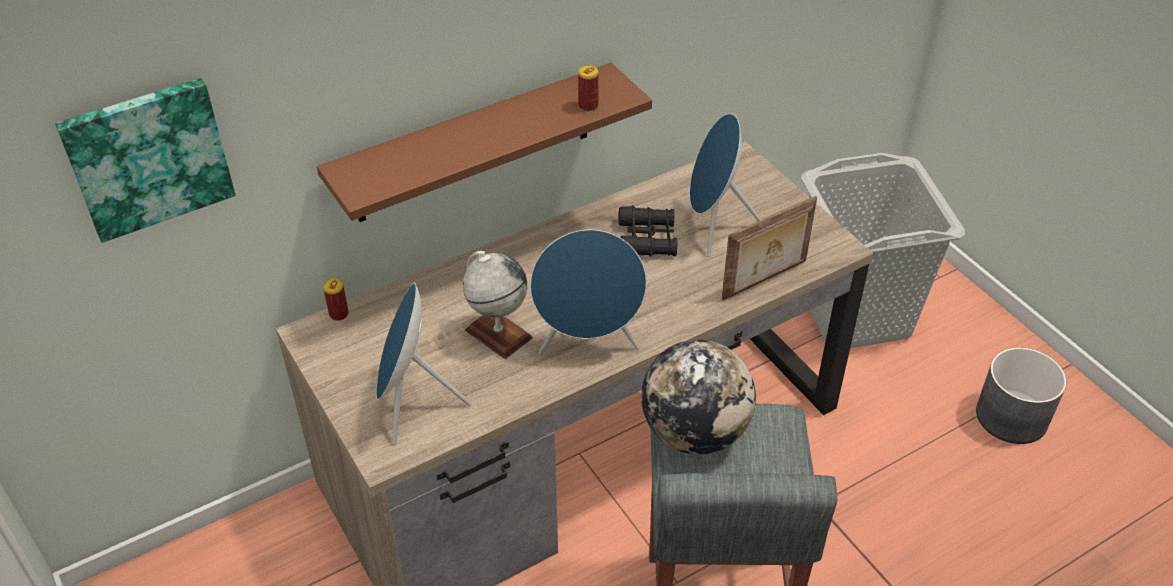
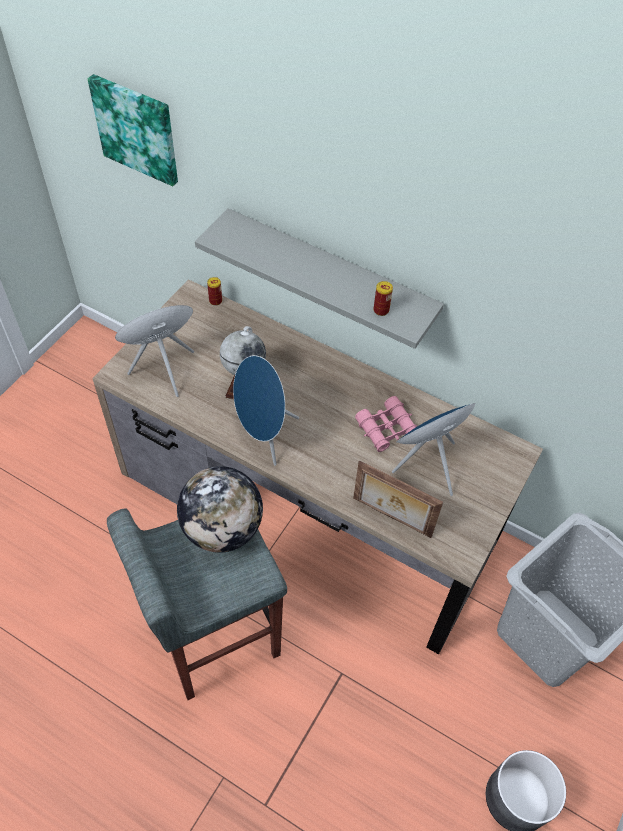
camera: 60 degrees right, 10 degrees up
brown shelf [317,63,652,222] -> grey shelf [195,208,444,349]
black binoculars [618,205,677,257] -> pink binoculars [355,396,417,452]

